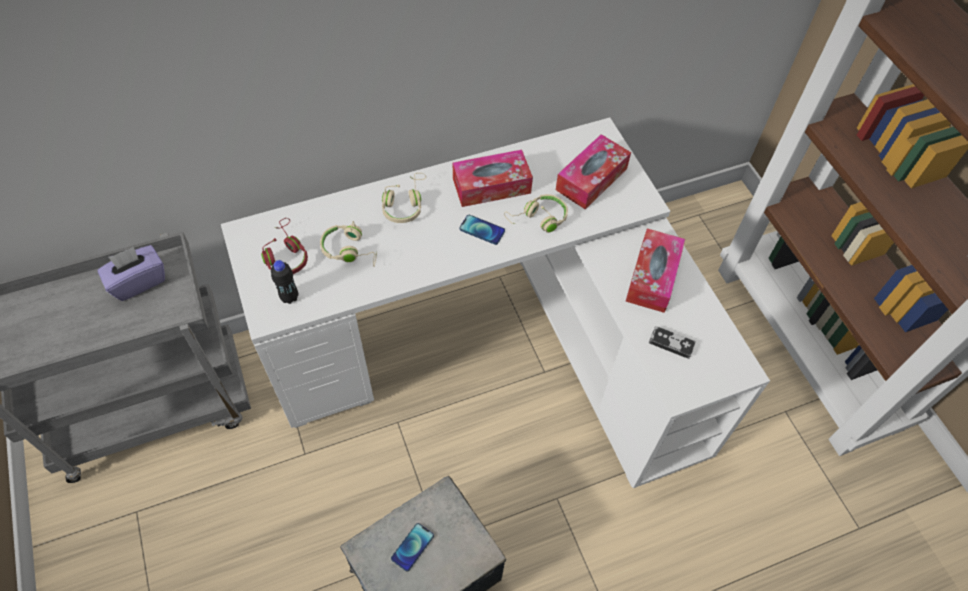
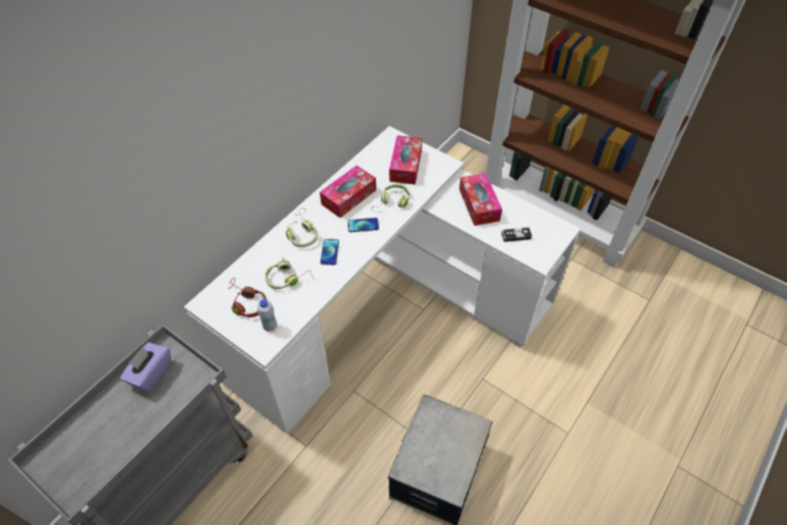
camera: 30 degrees left, 5 degrees down
black bottle [271,260,298,304] -> white bottle [257,299,277,332]
phone [391,523,434,571] -> phone moved to [320,239,339,265]

